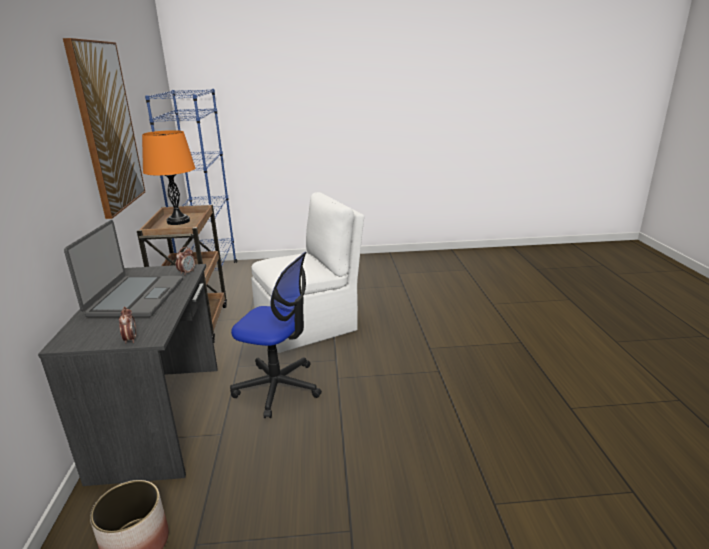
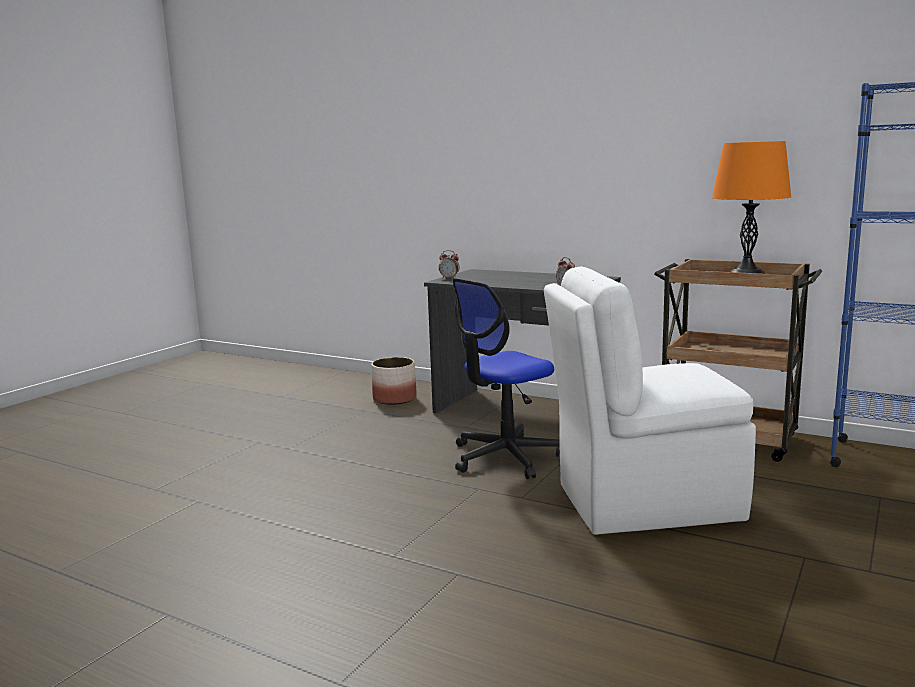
camera: 125 degrees right, 10 degrees down
picture [63,38,145,219] -> none
laptop [64,220,183,317] -> none
white chair [251,192,364,353] -> white chair turned 75 degrees clockwise [544,266,756,535]

